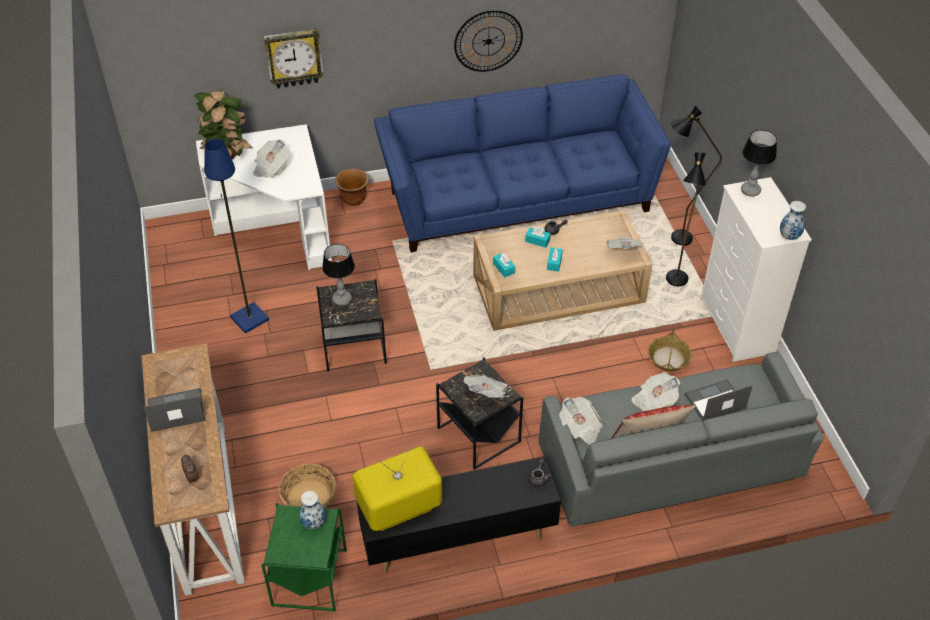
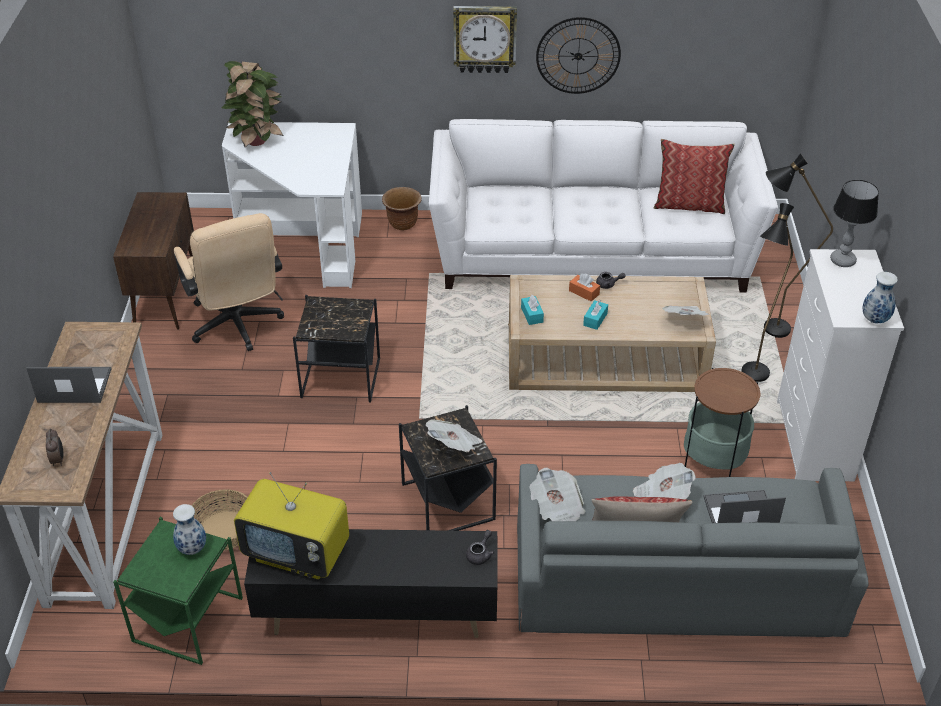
camera: 15 degrees right, 5 degrees down
blue floor lamp [204,139,269,333] -> beige office chair [174,213,284,351]
newspaper [253,139,290,178] -> none
wall clock [264,28,324,88] -> wall clock moved to [453,6,517,73]
table lamp [322,244,355,306] -> none
television [352,446,442,531] -> television turned 150 degrees counterclockwise [234,472,349,579]
blue sofa [374,74,671,253] -> white sofa [429,119,778,293]
turquoise tissue box [525,226,551,248] -> orange tissue box [569,273,600,302]
basket [648,327,692,371] -> side table [684,368,760,477]
none -> brown cabinet [113,192,194,330]
none -> pillow [653,139,735,214]

